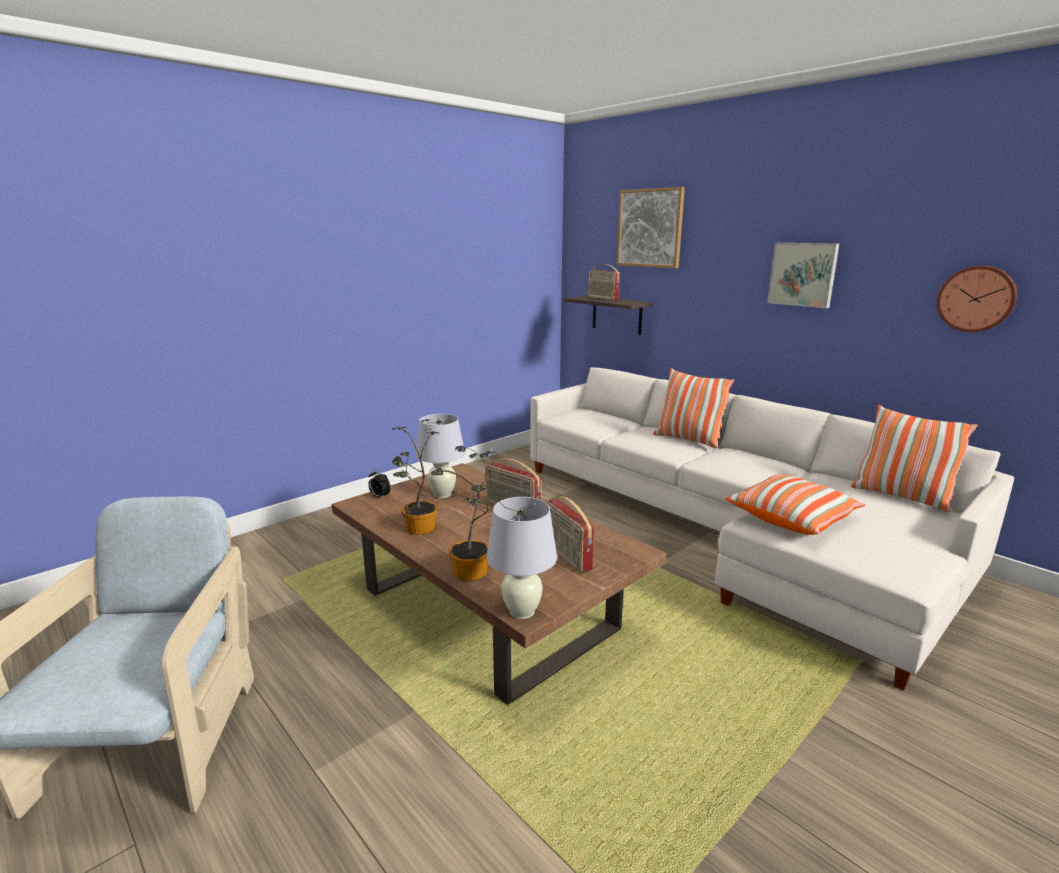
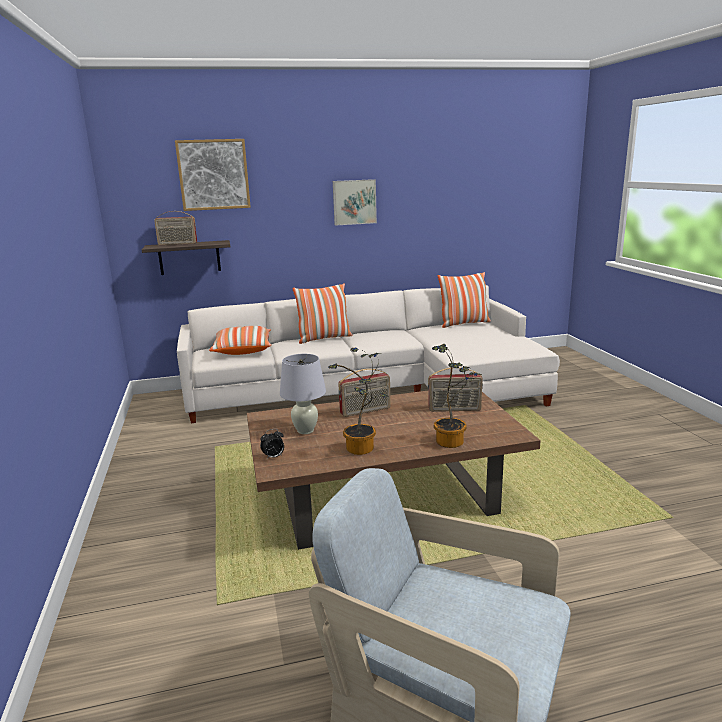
camera: 60 degrees left, 0 degrees up
white table lamp [487,497,557,619] -> none
pillow [725,475,866,535] -> pillow moved to [209,326,271,355]
wall clock [937,266,1017,332] -> none

